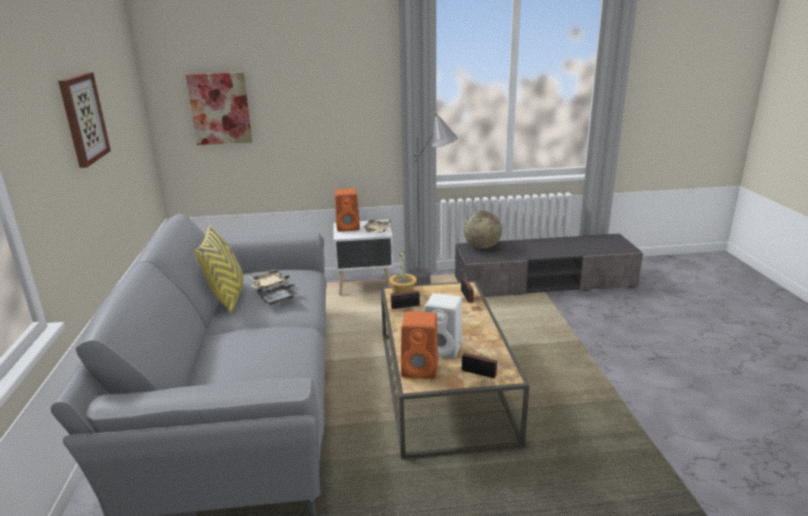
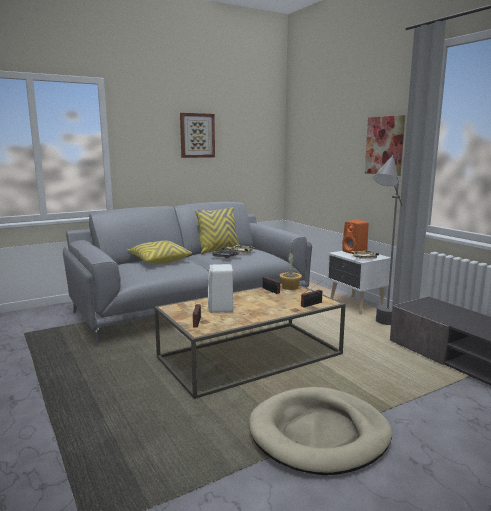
camera: 65 degrees right, 10 degrees down
picture [186,72,252,145] -> picture moved to [365,115,405,176]
orange speaker [401,312,438,379] -> none
globe [464,211,502,249] -> none
none -> yellow pillow [127,241,192,264]
none -> beige dog bed [249,387,392,475]

